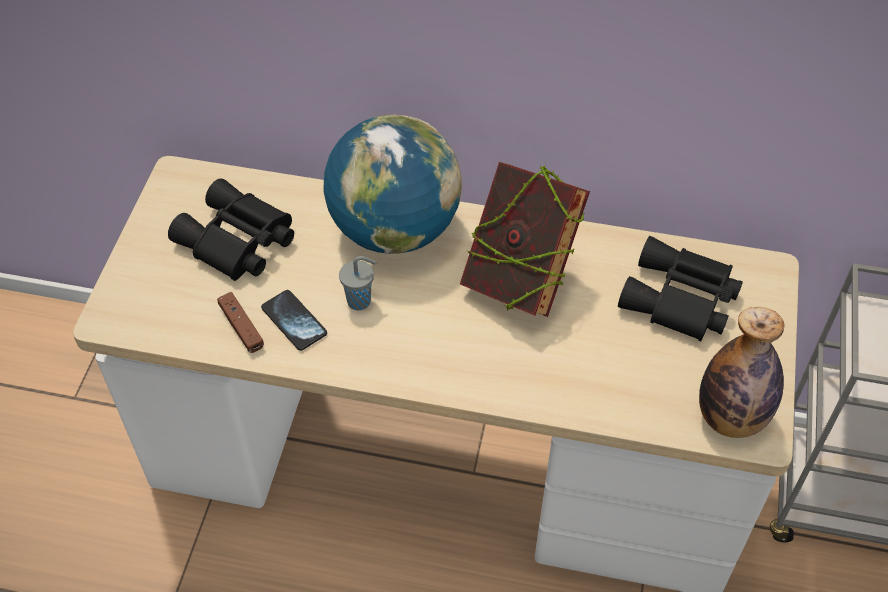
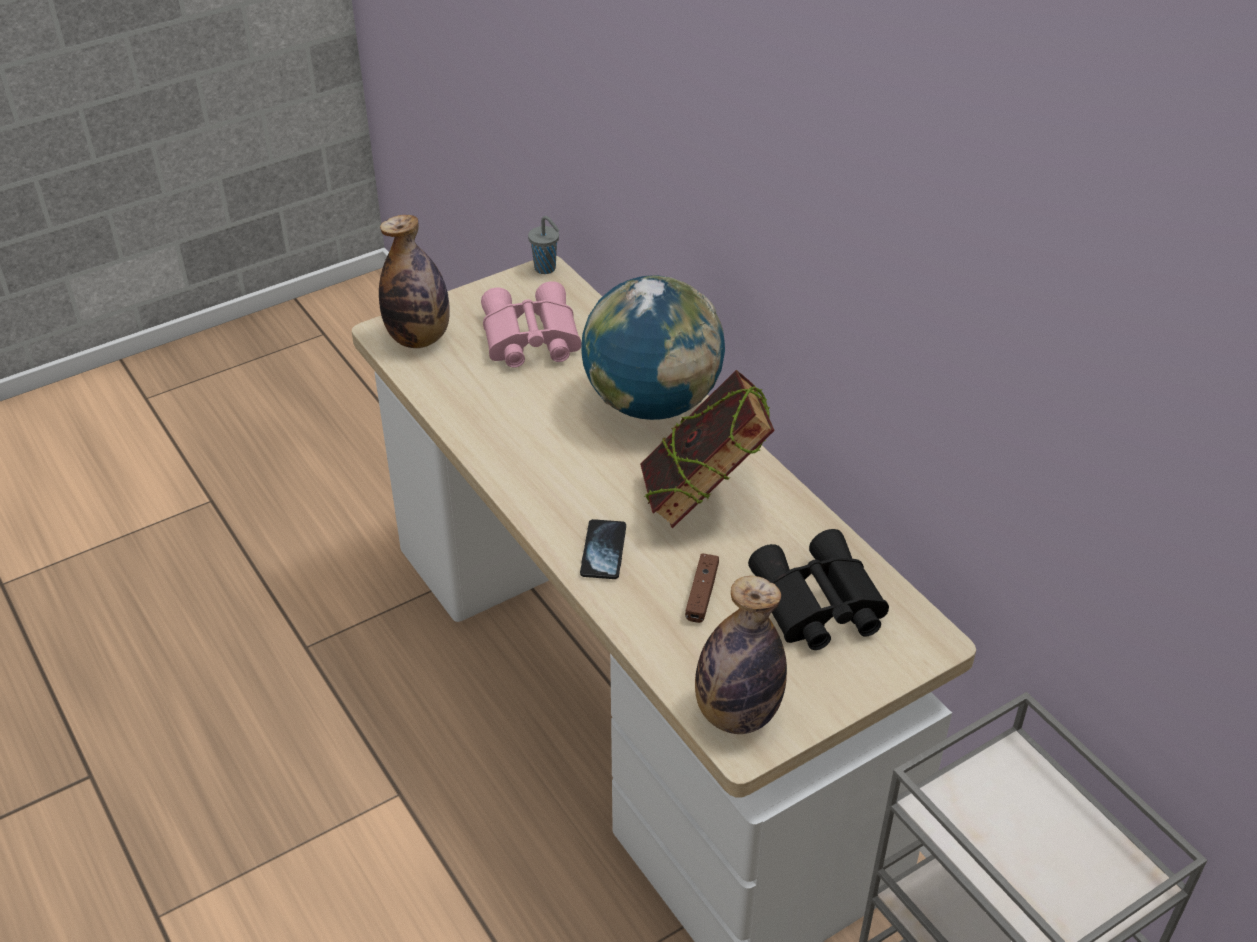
camera: 45 degrees right, 10 degrees down
black binoculars [168,178,294,281] -> pink binoculars [481,281,581,368]
brown game controller [217,292,264,353] -> brown game controller moved to [685,553,719,623]
phone [261,290,327,351] -> phone moved to [580,519,626,579]
grey cup [339,256,376,310] -> grey cup moved to [528,216,559,274]
none -> bottle [379,215,450,348]

